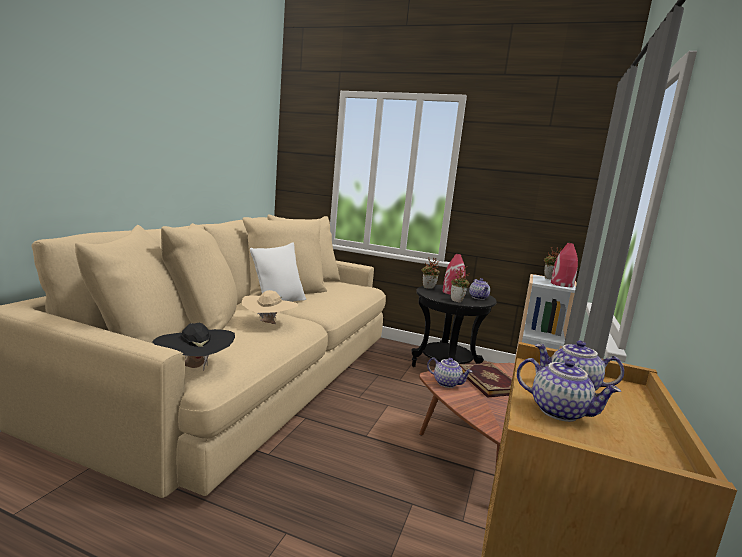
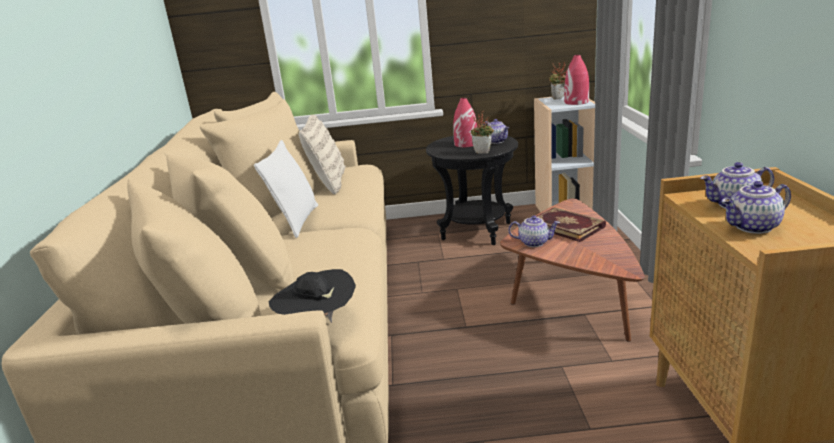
camera: 20 degrees left, 10 degrees up
beige hat [242,290,298,324] -> none
potted plant [421,258,439,289] -> none
teapot [517,358,621,422] -> teapot turned 150 degrees clockwise [722,181,791,234]
none -> beige pillow [299,115,346,194]

